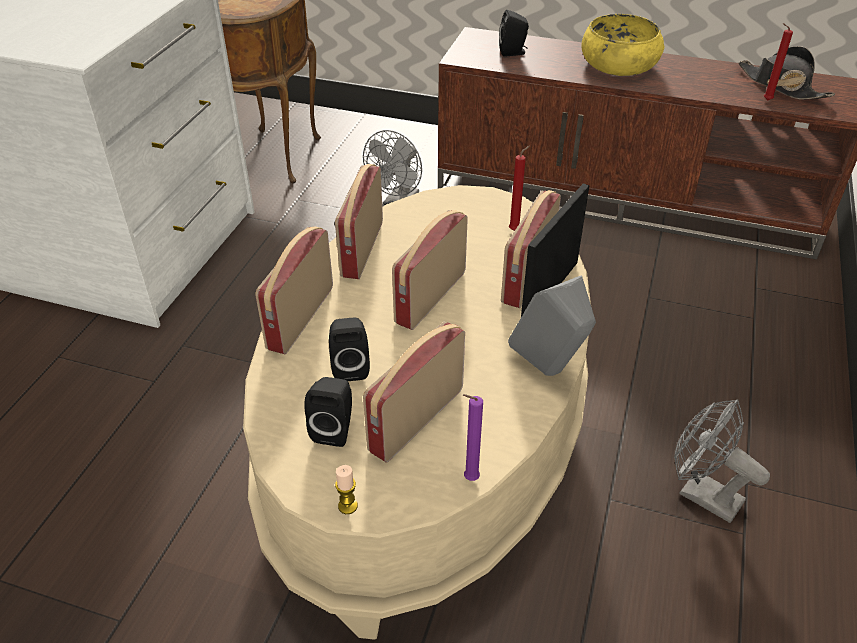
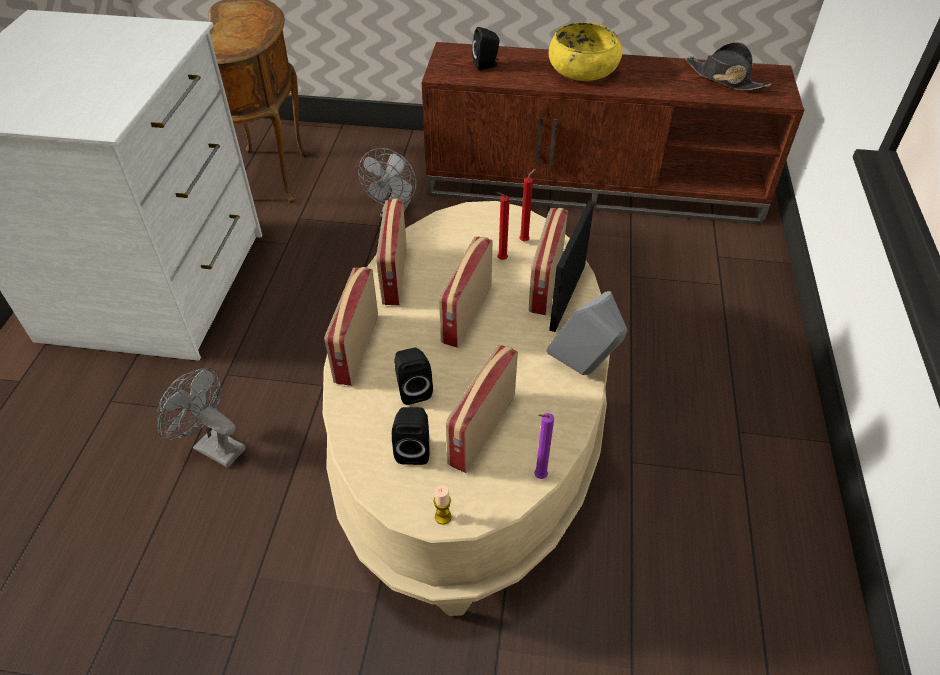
camera: 10 degrees left, 5 degrees up
grey fan [674,400,770,523] -> grey fan moved to [157,367,246,468]
red candle [764,23,793,100] -> red candle moved to [496,192,510,260]

